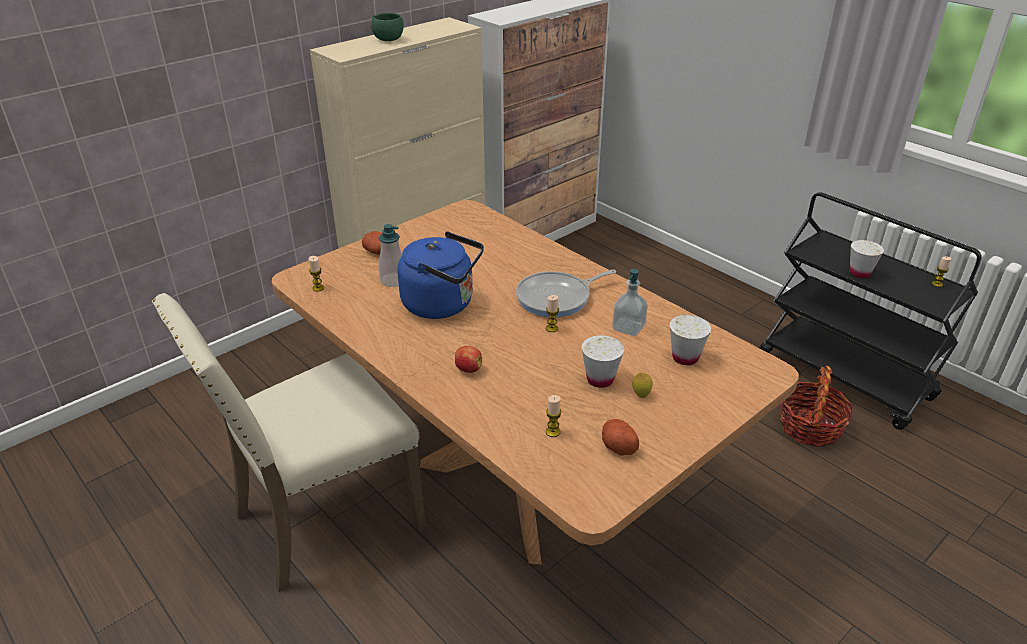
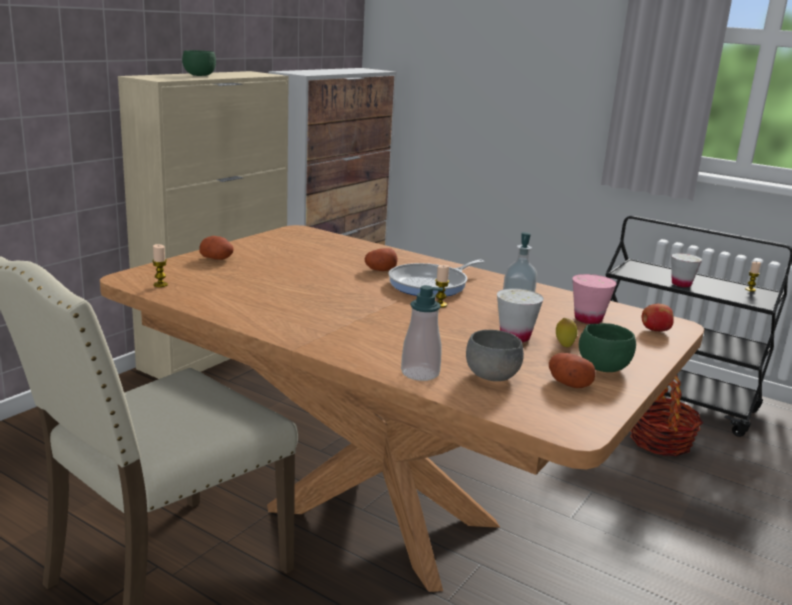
camera: 15 degrees left, 15 degrees down
soap dispenser [379,224,402,287] -> soap dispenser moved to [401,285,444,381]
blue kettle [397,231,484,319] -> none
apple [455,346,482,373] -> apple moved to [642,304,674,332]
candle [546,395,562,437] -> grey bowl [466,330,524,381]
white cup [669,315,711,365] -> pink cup [572,274,616,324]
none -> potato [365,248,398,271]
none -> green bowl [579,323,636,372]

